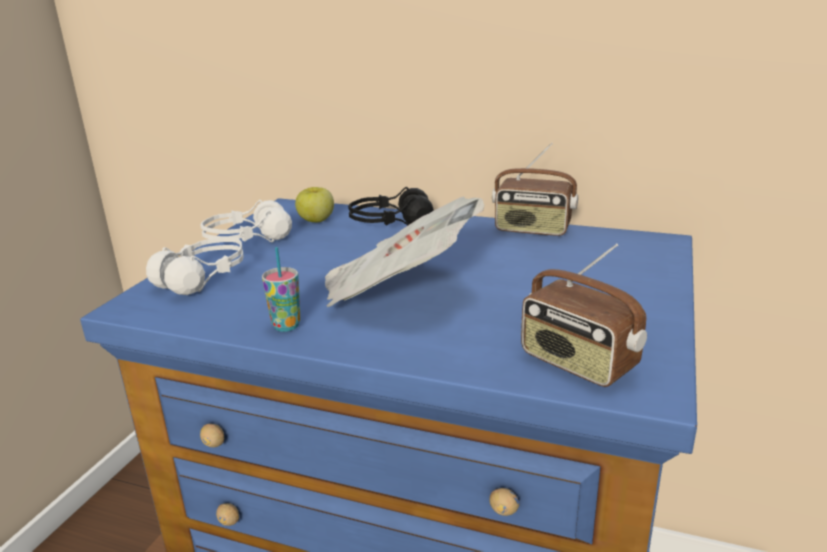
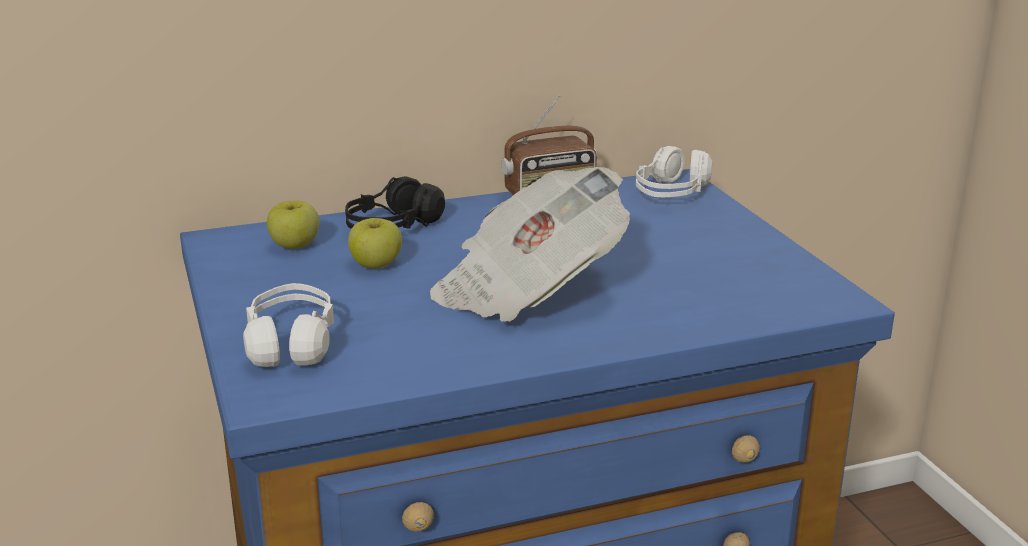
camera: 40 degrees left, 0 degrees up
white headphones [200,200,292,242] -> white headphones moved to [636,146,712,197]
cup [262,247,300,332] -> none
radio [521,243,647,387] -> none
none -> apple [348,218,402,269]

